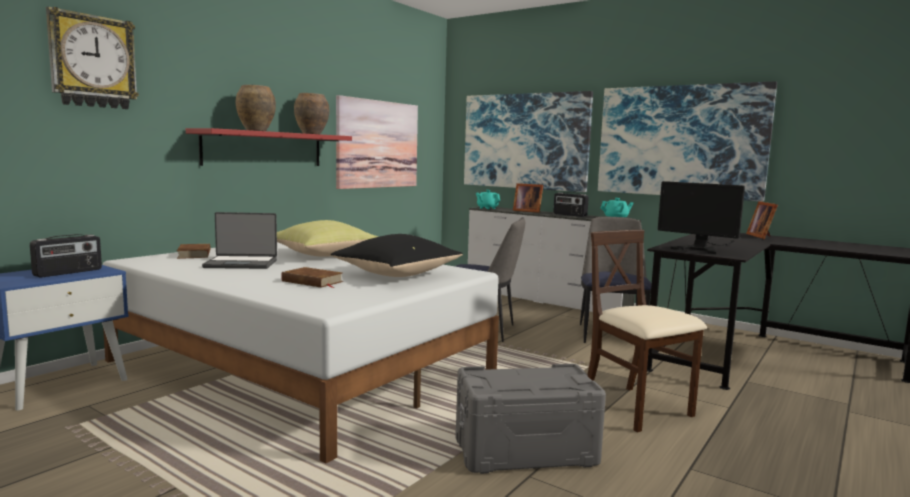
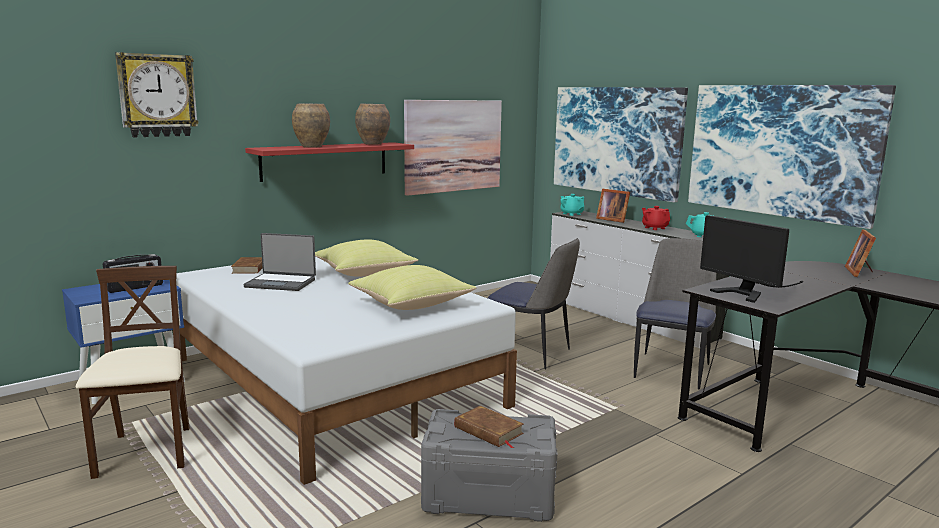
camera: 15 degrees right, 5 degrees up
brown book [281,267,343,288] -> brown book moved to [454,406,524,448]
black pillow [331,234,463,277] -> yellow pillow [348,265,476,310]
radio [553,192,589,217] -> red teapot [642,206,670,230]
beige chair [587,230,707,433] -> beige chair moved to [76,266,190,479]

